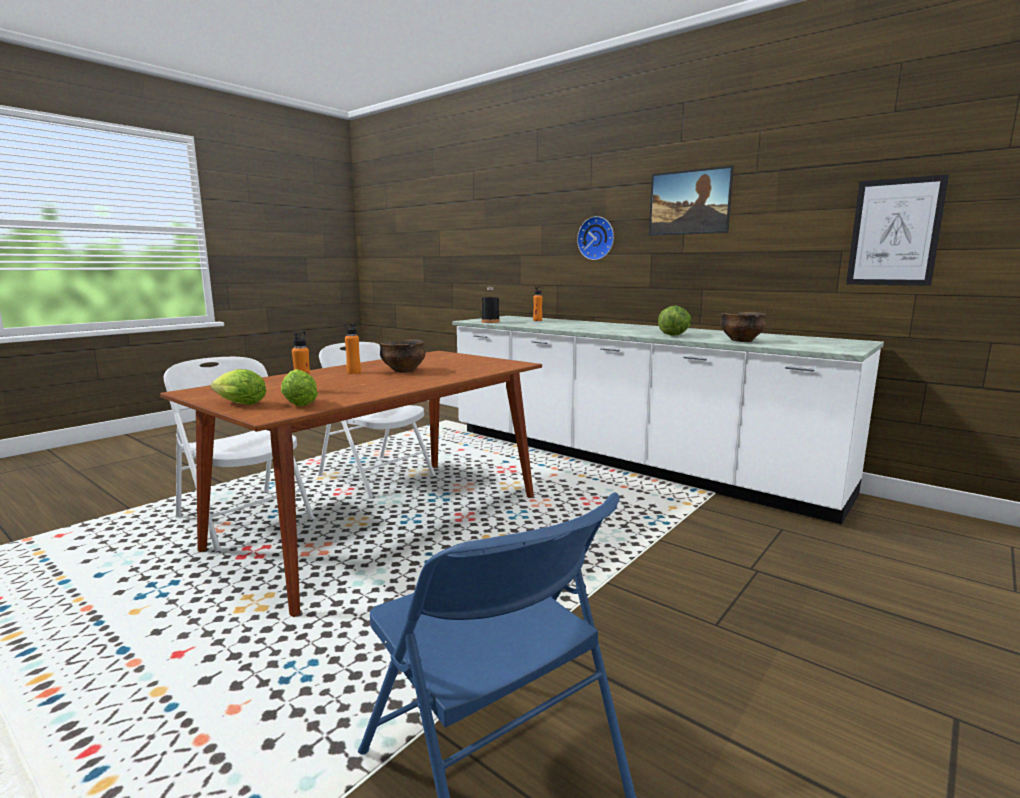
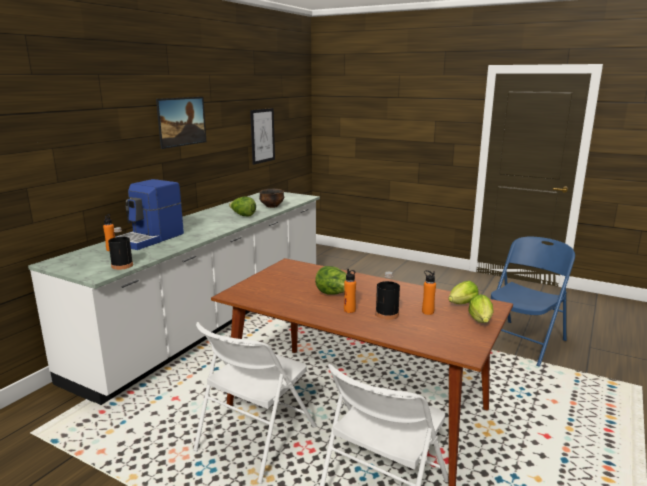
camera: 100 degrees left, 5 degrees up
bowl [379,339,426,373] -> lettuce [315,266,346,295]
wall clock [577,216,614,260] -> none
none -> coffee machine [116,179,184,250]
none -> black bottle [375,272,400,320]

